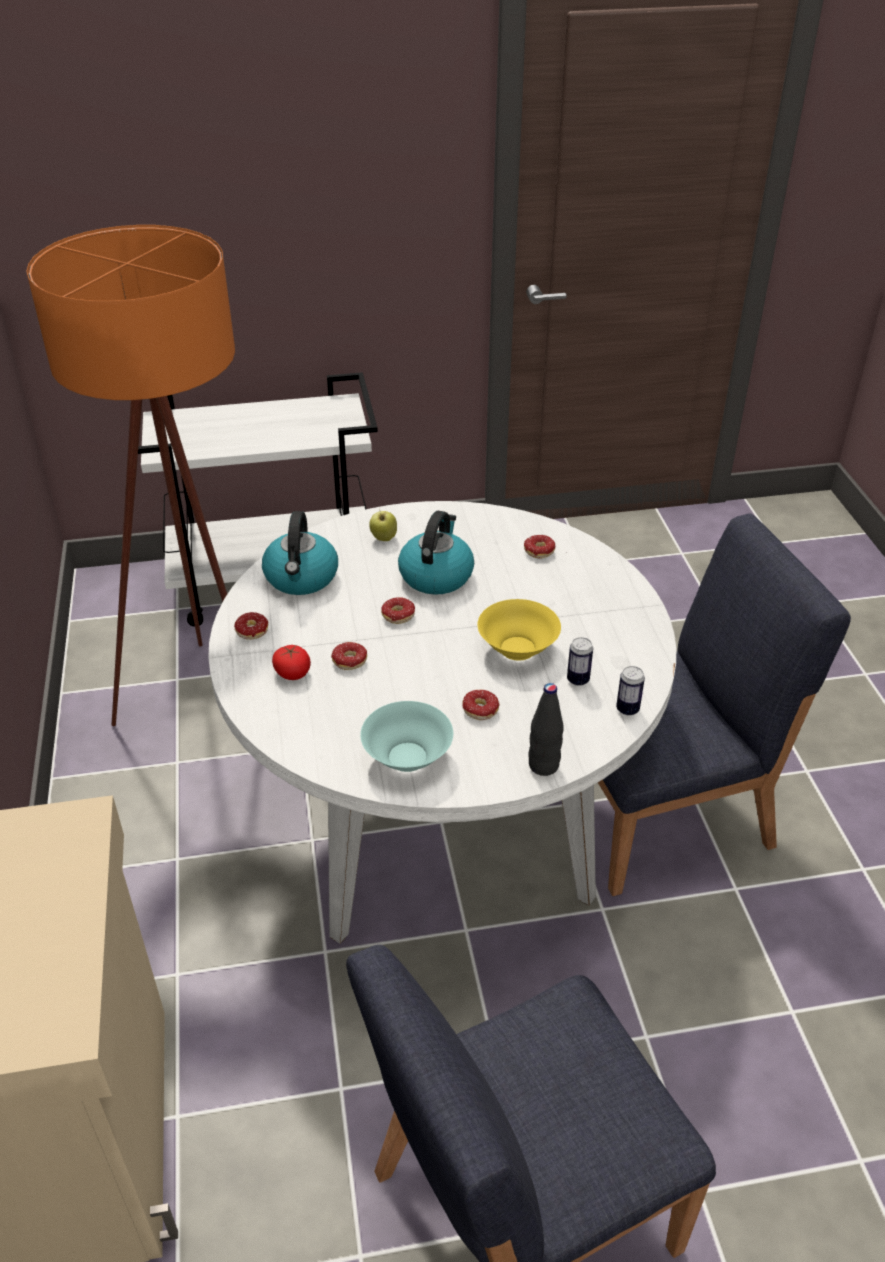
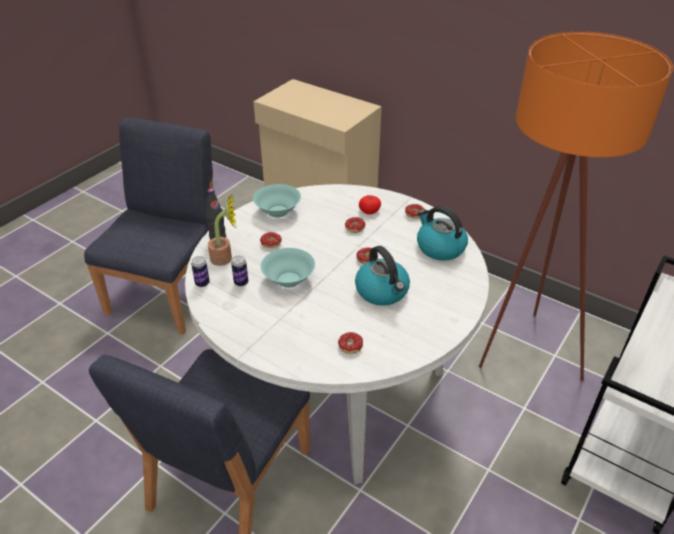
camera: 135 degrees right, 0 degrees up
apple [369,511,397,541] -> none
yellow bowl [477,599,561,660] -> turquoise bowl [261,248,315,288]
none -> potted plant [208,193,237,266]

